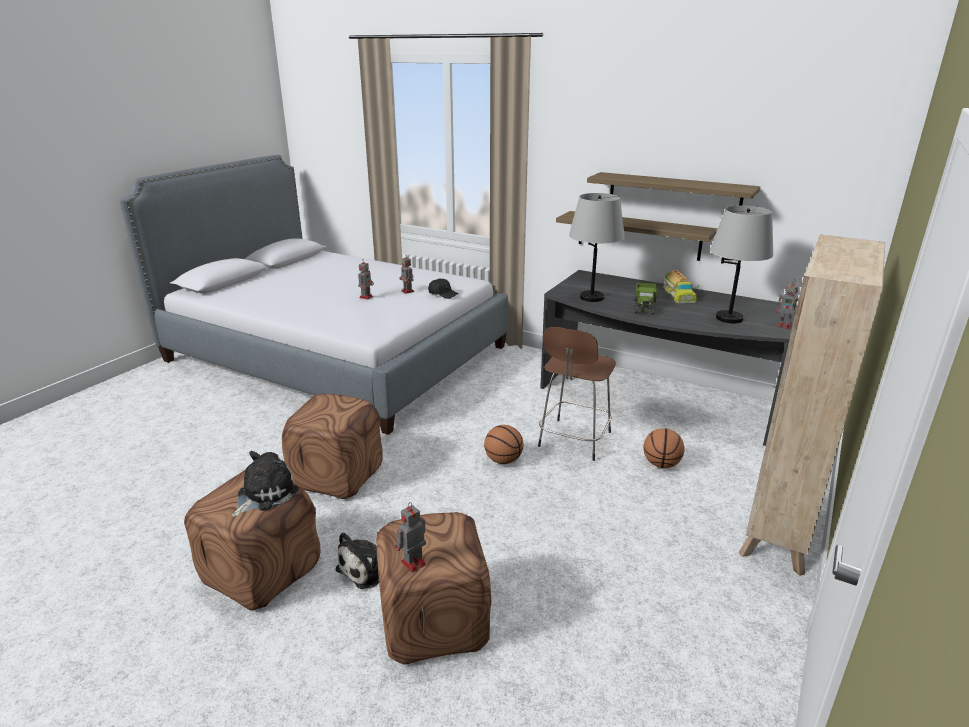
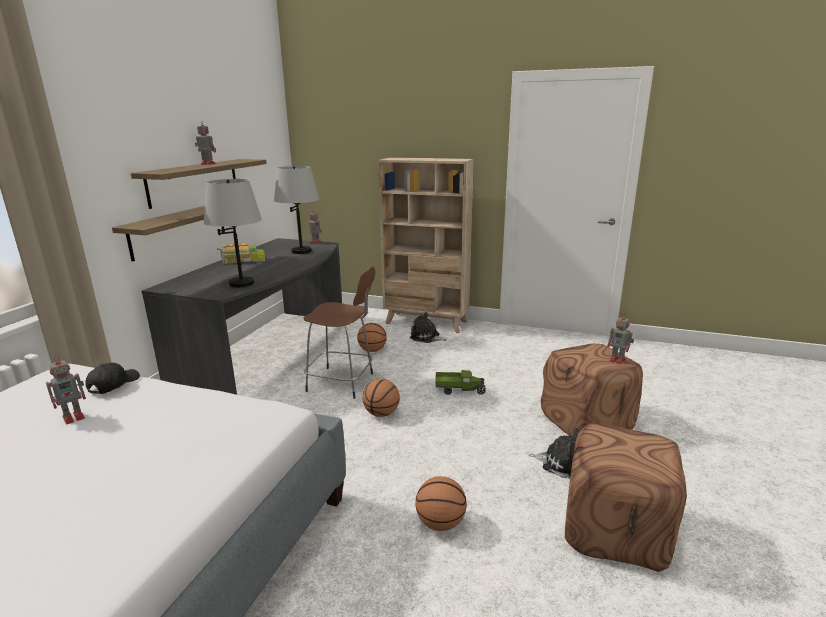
camera: 100 degrees left, 5 degrees down
plush toy [232,451,299,517] -> plush toy moved to [410,312,447,343]
brown ottoman [282,394,383,499] -> basketball [415,476,467,531]
toy robot [358,260,374,299] -> toy robot moved to [195,121,216,165]
toy truck [635,282,659,315] -> toy truck moved to [435,370,486,395]

